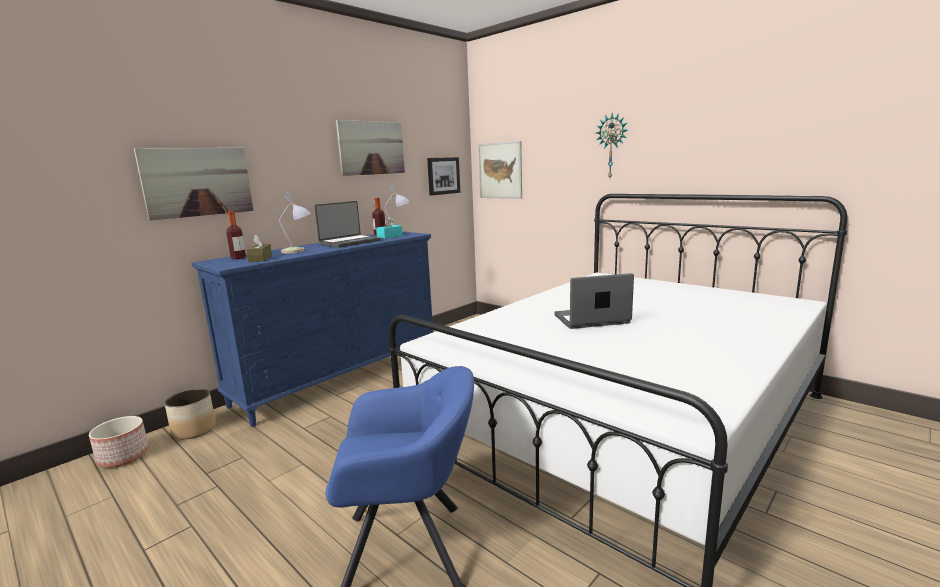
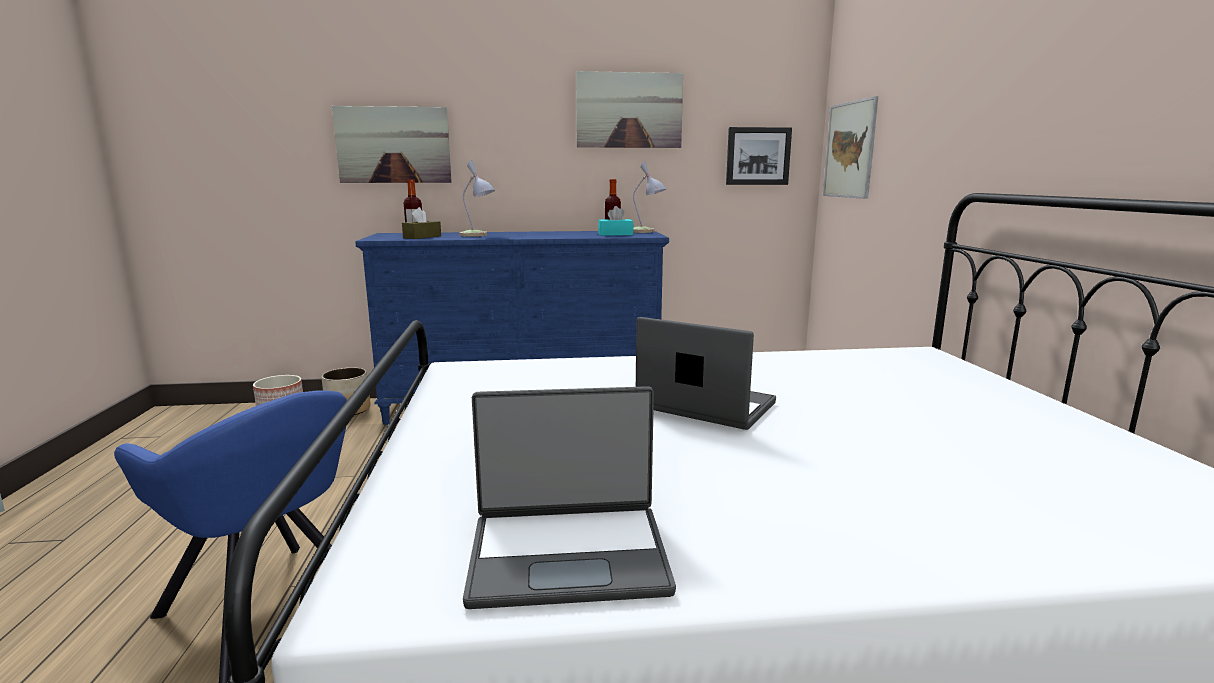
camera: 40 degrees right, 0 degrees up
laptop [314,201,381,248] -> laptop moved to [463,386,676,609]
wall clock [596,113,628,178] -> none

